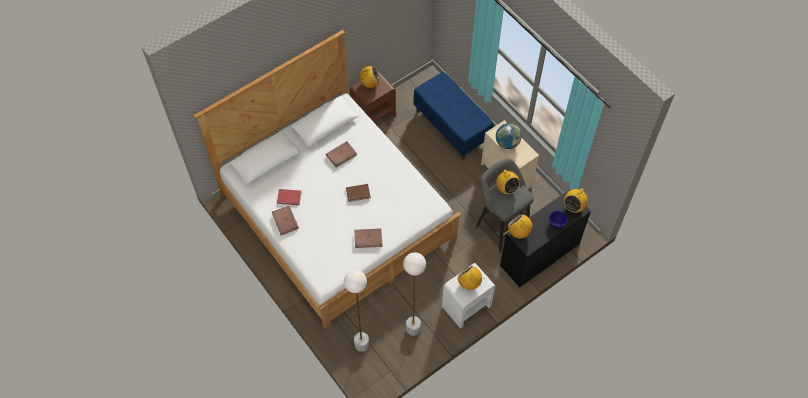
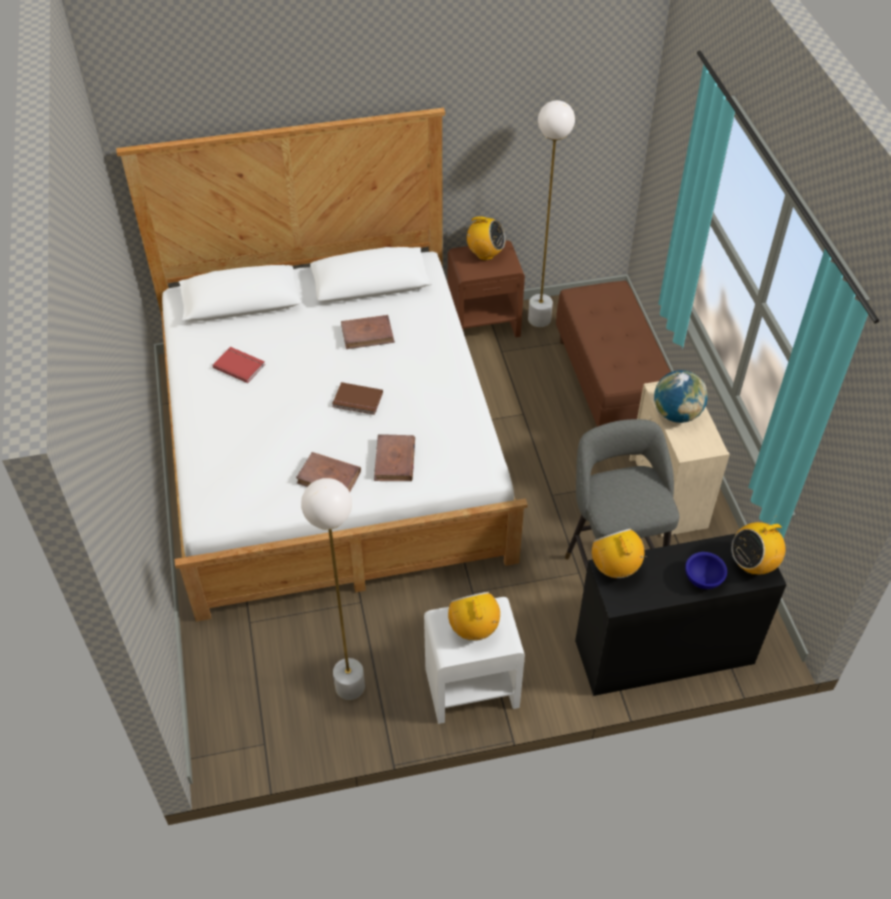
camera: 25 degrees right, 10 degrees down
brown book [272,206,299,235] -> brown book moved to [374,434,415,481]
white floor lamp [344,270,369,352] -> white floor lamp moved to [528,100,575,327]
blue bench [414,72,494,160] -> brown bench [556,281,671,427]
radio [496,169,520,194] -> none

